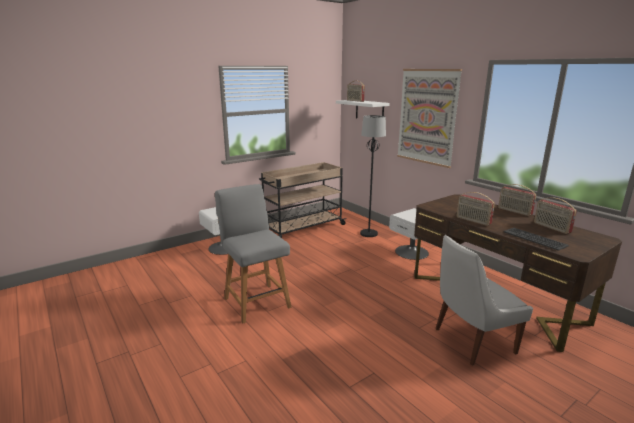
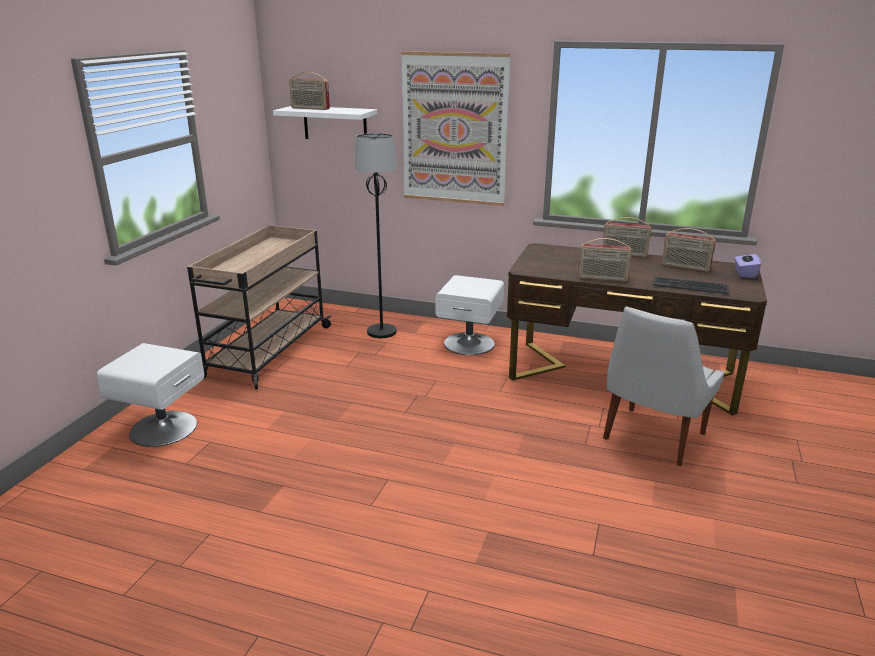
camera: 35 degrees left, 5 degrees up
grey chair [215,184,292,324] -> none
none -> purple tissue box [735,248,761,278]

